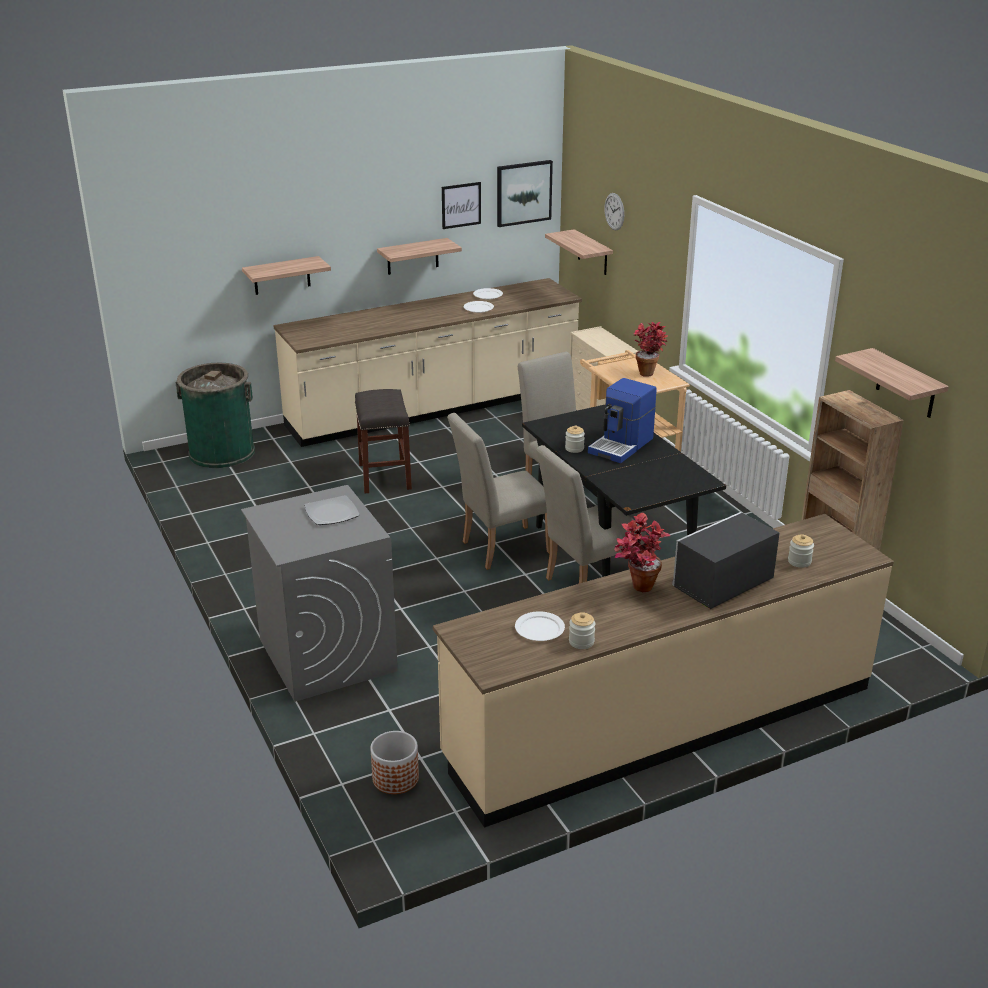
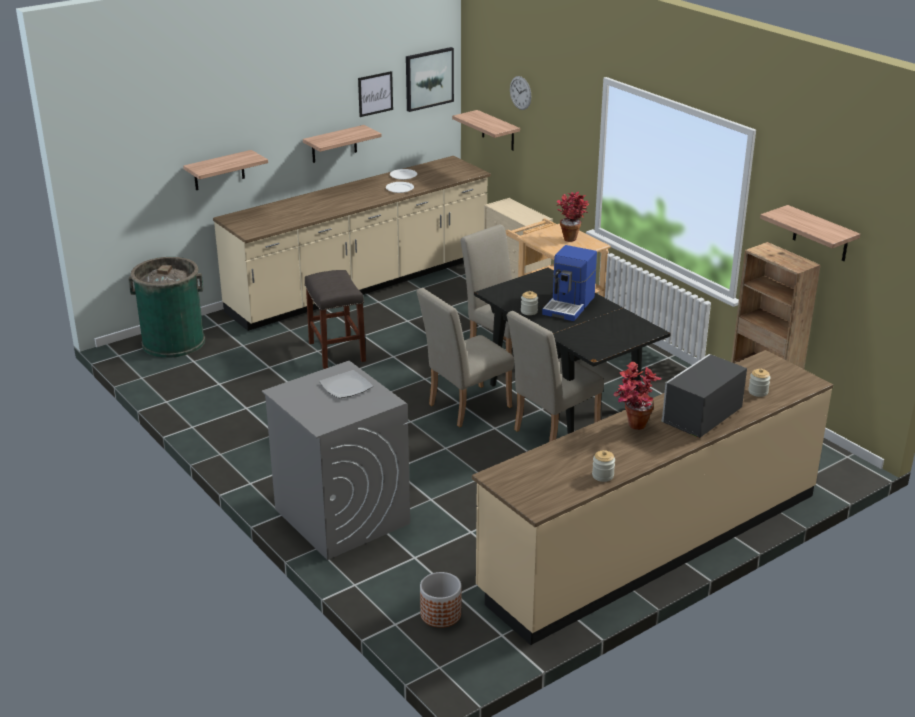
camera: 10 degrees left, 0 degrees up
white plate [515,611,565,641] -> none

